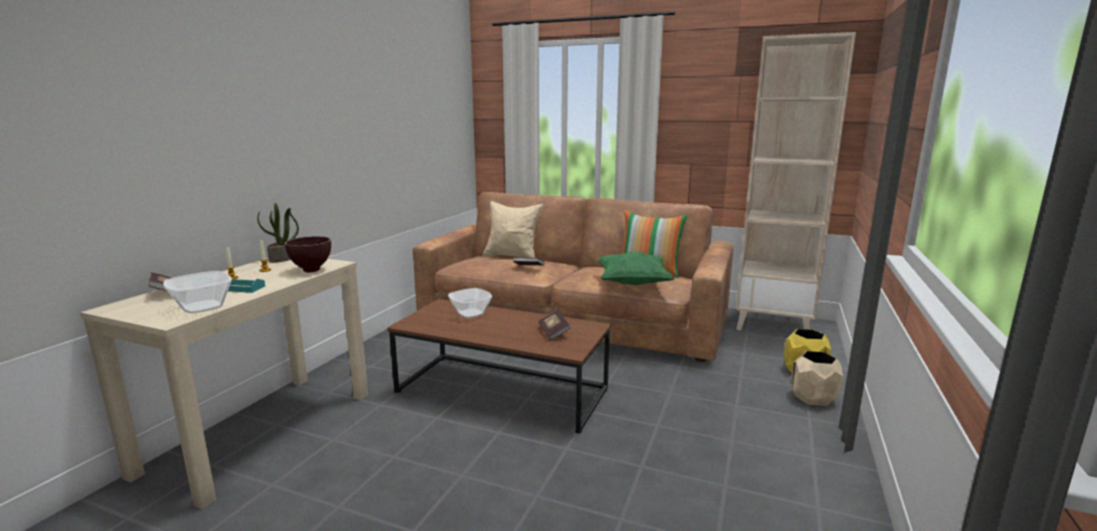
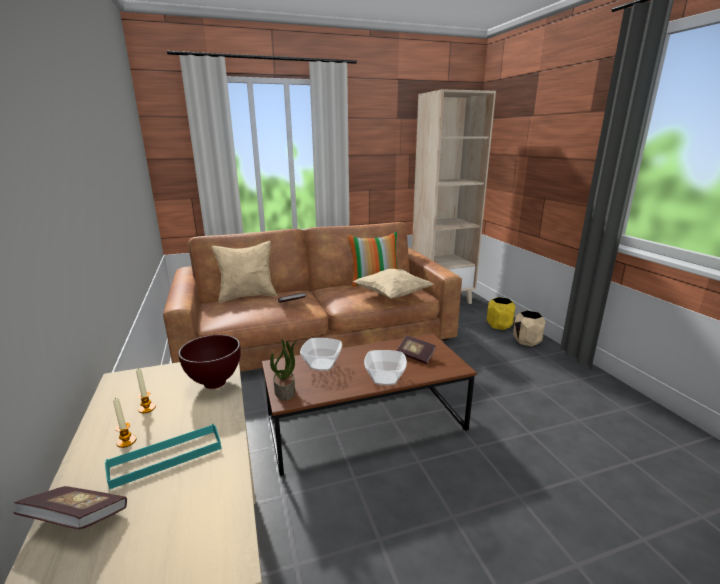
camera: 40 degrees left, 5 degrees up
bowl [163,271,232,314] -> bowl moved to [364,350,407,386]
potted plant [257,203,299,263] -> potted plant moved to [270,339,297,401]
green pillow [597,252,675,285] -> beige pillow [353,269,433,299]

